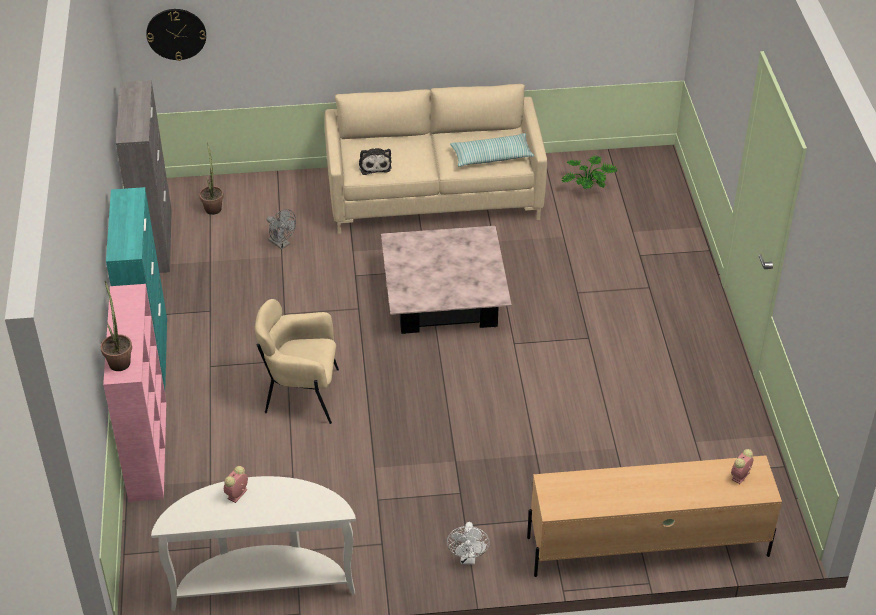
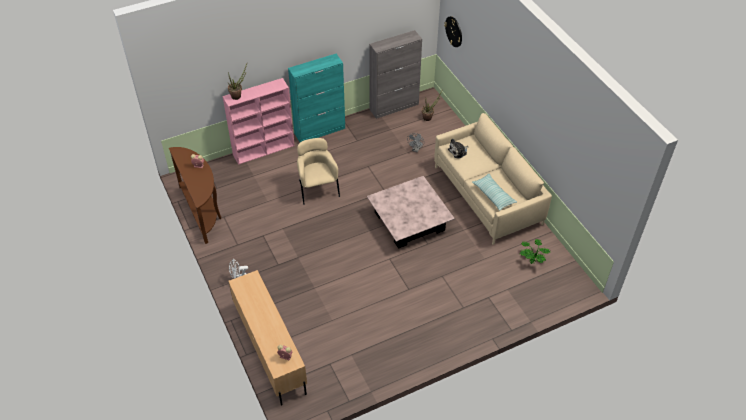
camera: 70 degrees right, 5 degrees up
white console table [151,476,356,611] -> brown console table [169,147,221,244]

